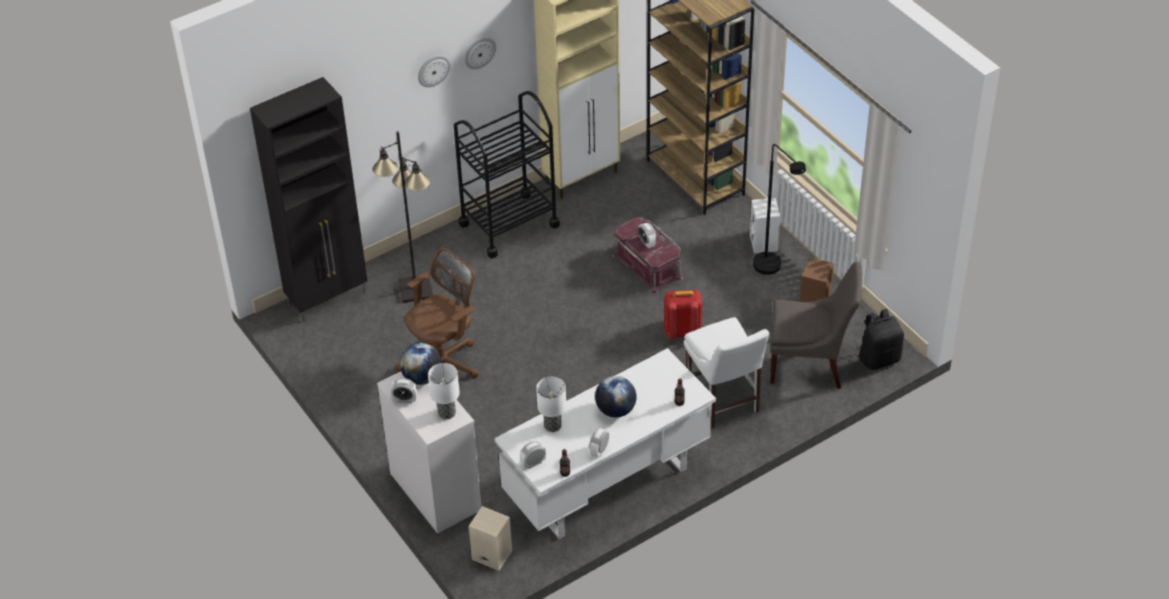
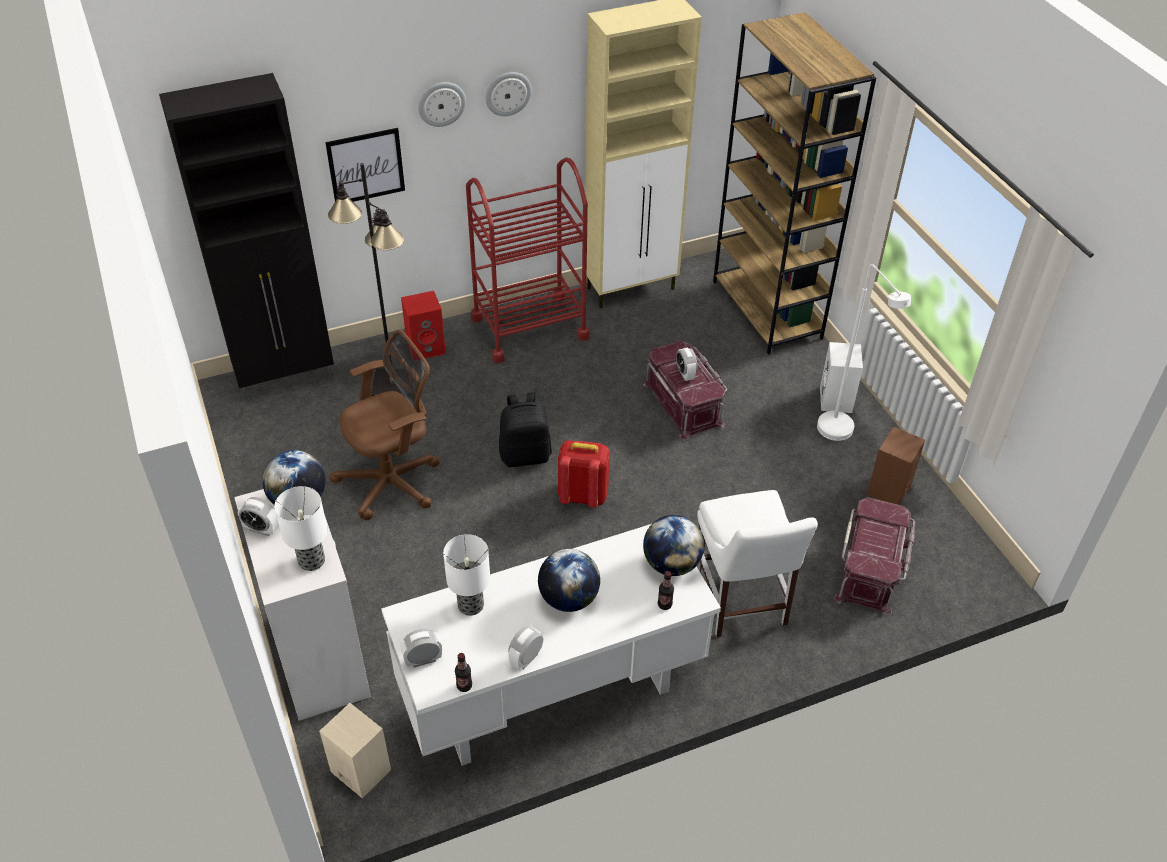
camera: 10 degrees right, 0 degrees up
black cart [454,91,560,258] -> red cart [466,157,589,363]
red backpack [664,290,702,339] -> red backpack moved to [558,440,610,507]
black floor lamp [753,144,806,275] -> white floor lamp [817,264,911,441]
grey chair [770,262,862,389] -> red storage box [834,497,915,616]
black backpack [859,309,904,370] -> black backpack moved to [499,393,552,467]
none -> picture [325,128,405,202]
none -> red speaker [401,291,446,359]
none -> globe [643,515,704,576]

